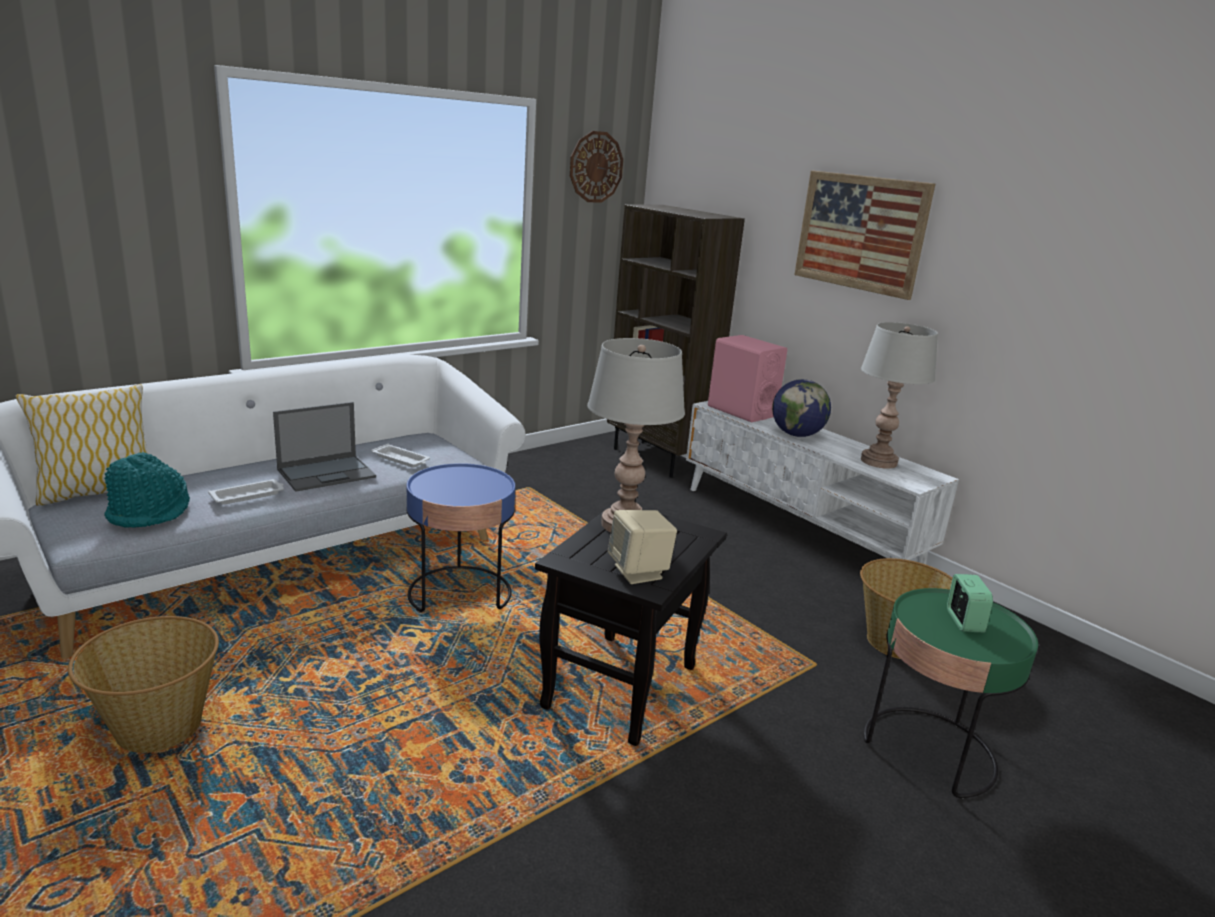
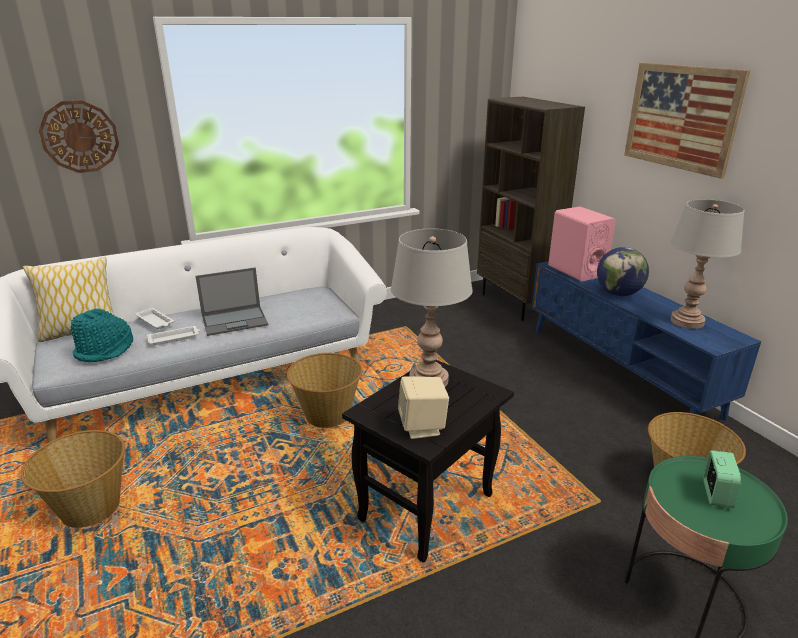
camera: 15 degrees right, 5 degrees up
white tray [371,444,430,468] -> white tray moved to [135,307,174,329]
blue side table [406,463,515,612] -> basket [287,353,362,428]
wall clock [570,131,623,202] -> wall clock moved to [39,100,119,173]
white tv stand [686,401,959,564] -> blue tv stand [532,261,761,421]

